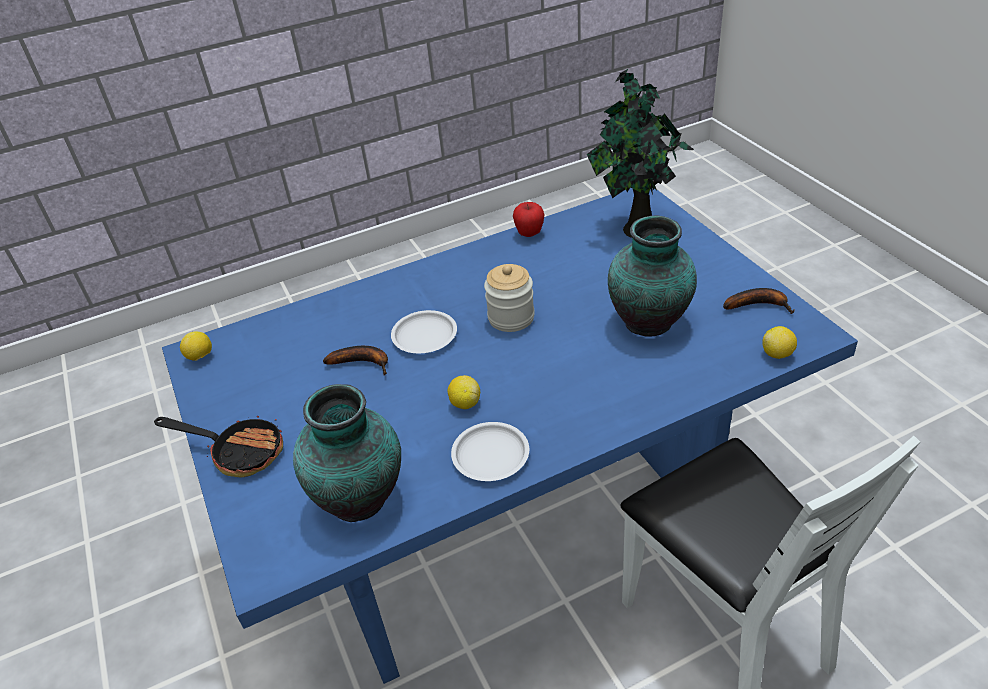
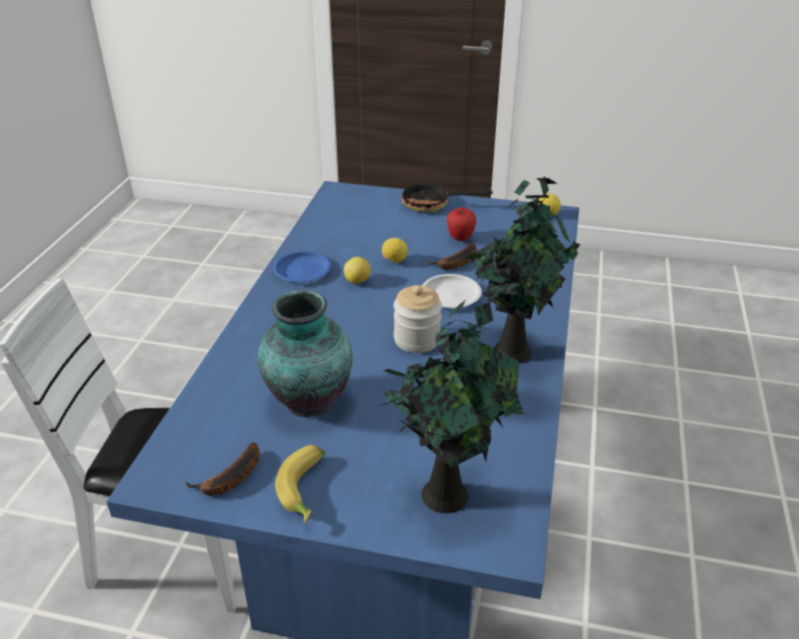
camera: 125 degrees right, 5 degrees down
frying pan [154,416,283,478] -> frying pan turned 45 degrees clockwise [401,182,493,212]
vase [293,384,401,522] -> none
white plate [451,422,529,481] -> blue plate [273,251,331,282]
apple [513,202,545,237] -> apple moved to [447,207,476,241]
lemon [762,326,797,359] -> lemon moved to [382,238,408,263]
none -> banana [275,445,325,524]
none -> potted plant [465,176,580,364]

